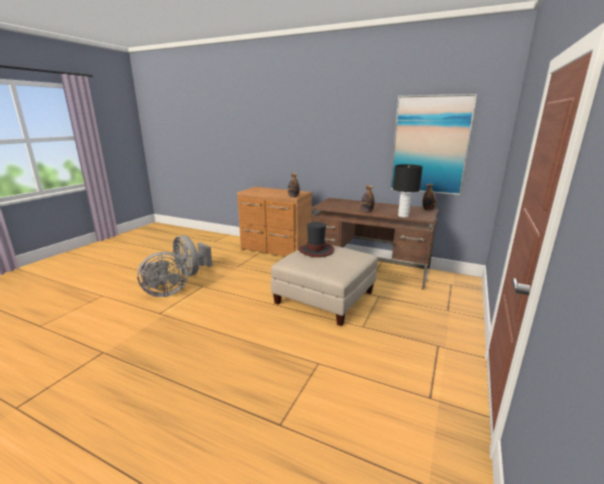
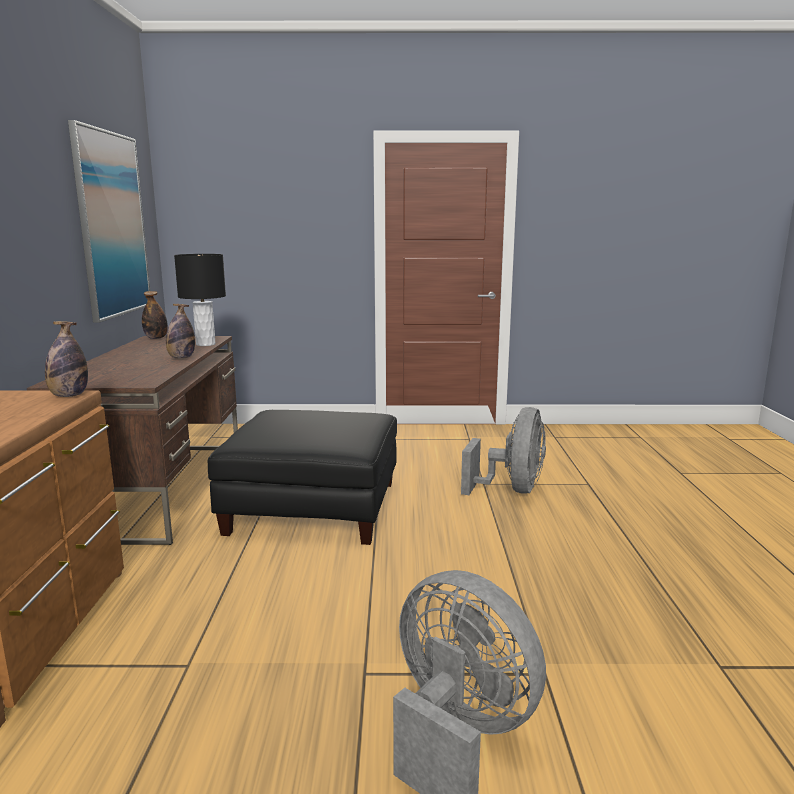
camera: 115 degrees left, 5 degrees down
grey fan [173,235,212,276] -> grey fan moved to [461,407,546,495]
beige ottoman [271,245,378,326] -> black ottoman [207,410,397,545]
hat [298,222,334,257] -> none

